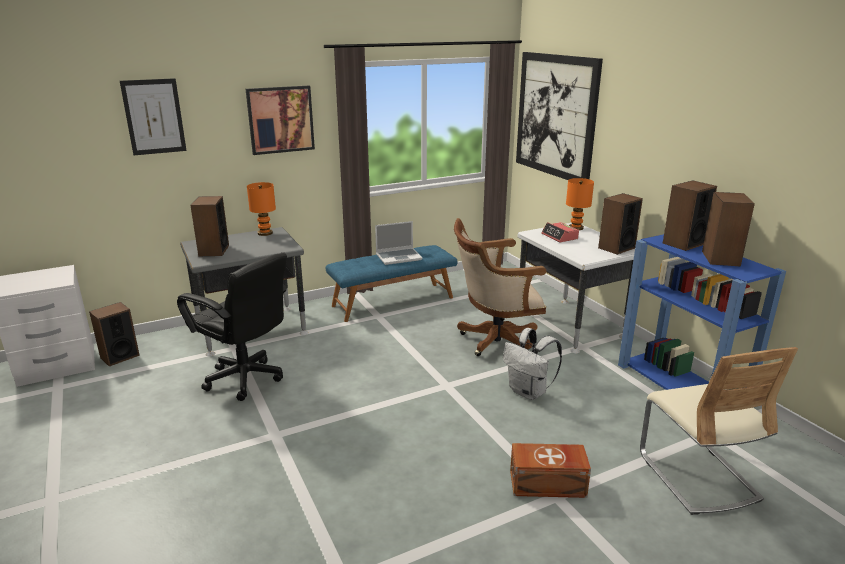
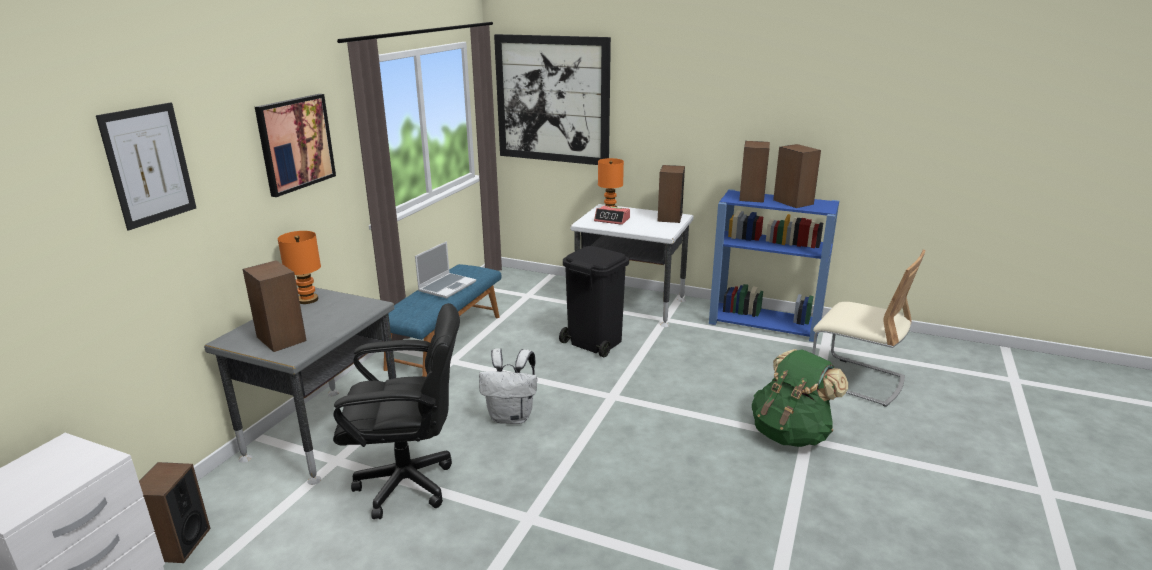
camera: 40 degrees left, 0 degrees up
office chair [454,218,546,356] -> black trash can [559,246,629,357]
white backpack [503,328,562,400] -> white backpack moved to [479,348,537,424]
brown storage box [510,443,591,498] -> green backpack [752,349,848,447]

